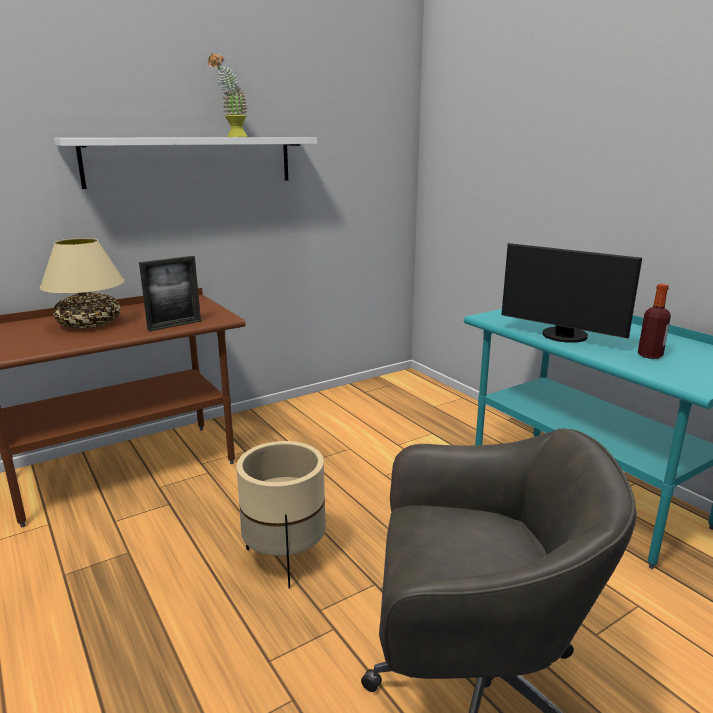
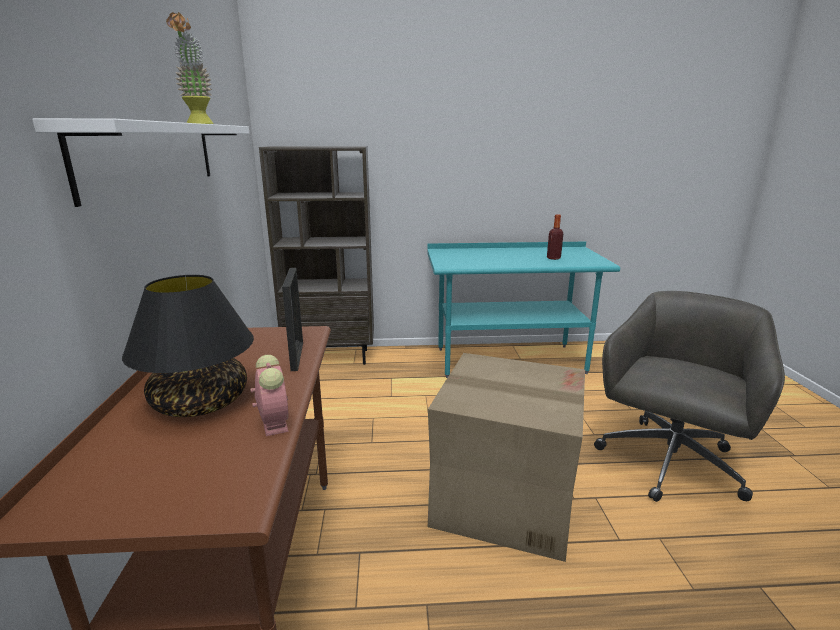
camera: 60 degrees left, 0 degrees up
beige table lamp [40,238,125,328] -> black table lamp [122,275,254,417]
beige planter [236,441,326,588] -> cardboard box [428,353,585,562]
monitor [502,243,642,343] -> none
none -> alarm clock [250,355,289,436]
none -> brown bookcase [259,146,374,365]

